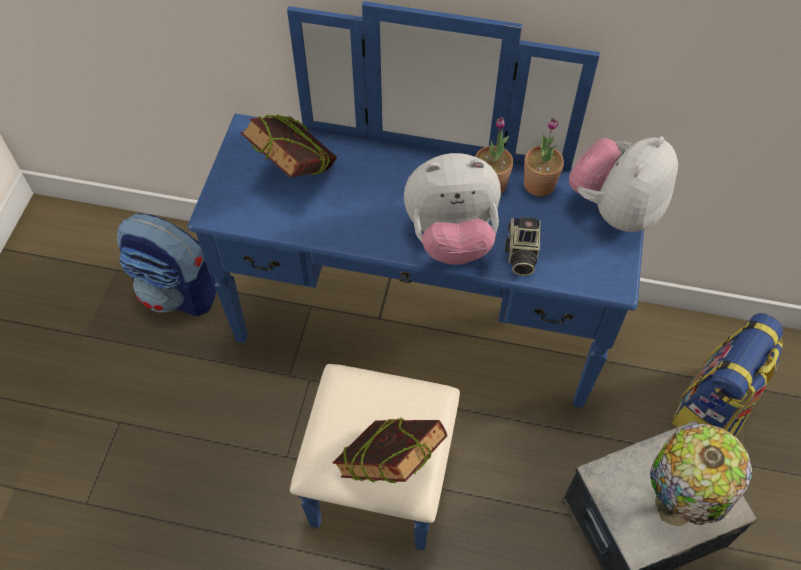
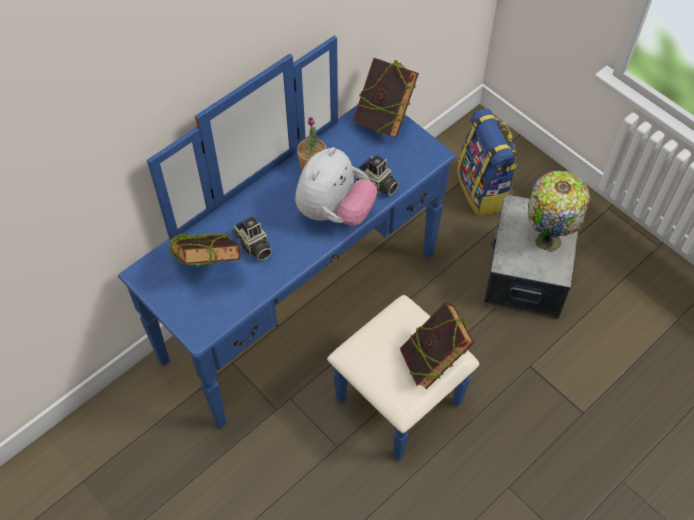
camera: 55 degrees left, 0 degrees up
backpack [117,213,216,317] -> none
potted plant [524,118,564,197] -> none
plush toy [569,136,678,232] -> book [353,58,419,138]
none -> camera [232,216,272,261]

